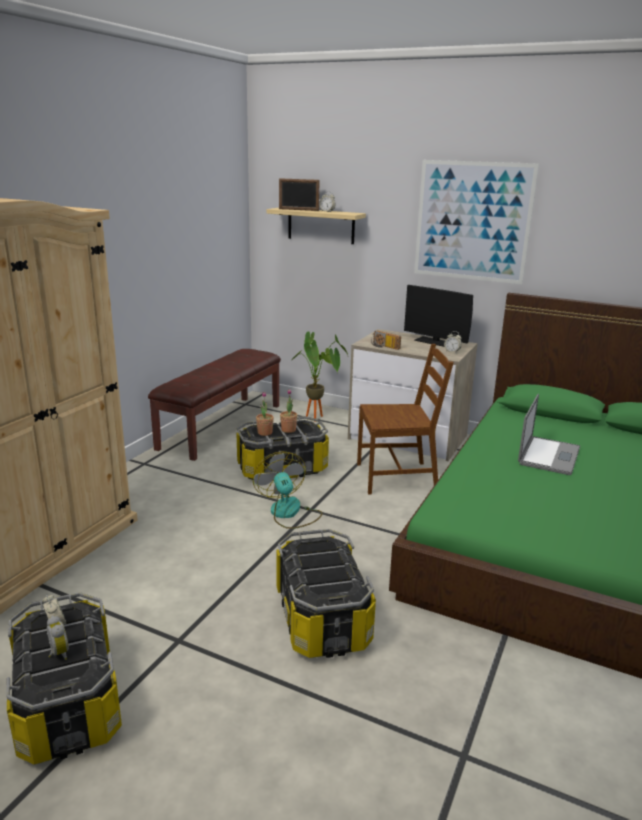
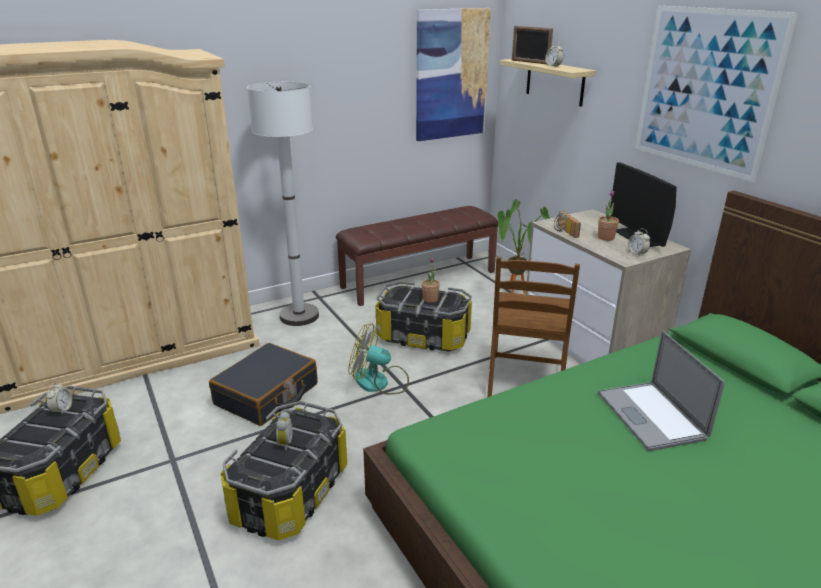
camera: 35 degrees right, 5 degrees up
alarm clock [47,615,69,660] -> alarm clock moved to [276,412,293,451]
fan [253,452,322,529] -> fan turned 90 degrees counterclockwise [348,323,409,395]
potted plant [256,392,274,436] -> potted plant moved to [598,190,619,241]
brown chair [357,344,454,495] -> brown chair turned 75 degrees clockwise [487,257,580,397]
laptop [518,394,580,475] -> laptop turned 105 degrees clockwise [598,331,725,451]
none -> black suitcase [209,343,317,426]
none -> white floor lamp [247,82,319,326]
none -> picture [416,8,491,141]

